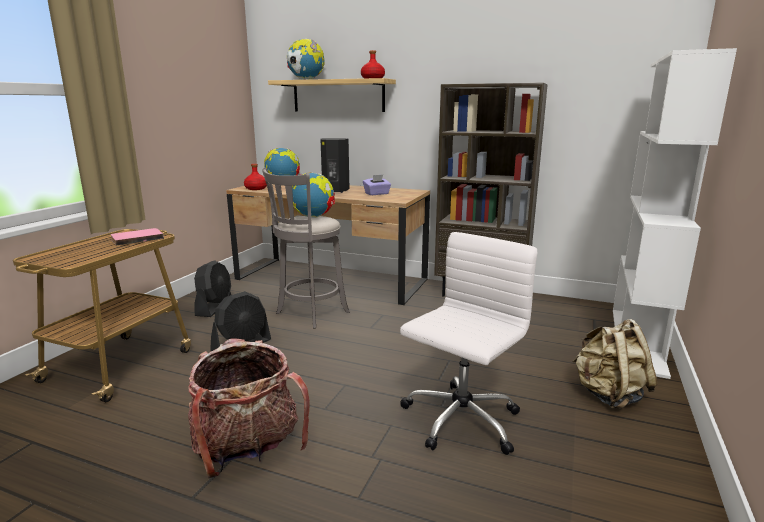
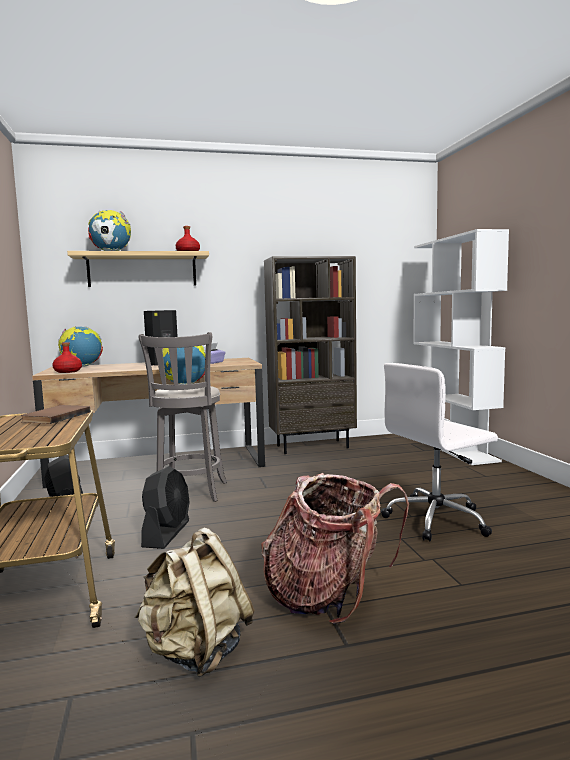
camera: 35 degrees left, 10 degrees down
pink book [110,228,164,245] -> brown book [21,405,91,424]
white office chair [400,232,537,455] -> white office chair turned 120 degrees counterclockwise [381,363,498,541]
beige backpack [572,319,658,408] -> beige backpack moved to [135,528,255,677]

